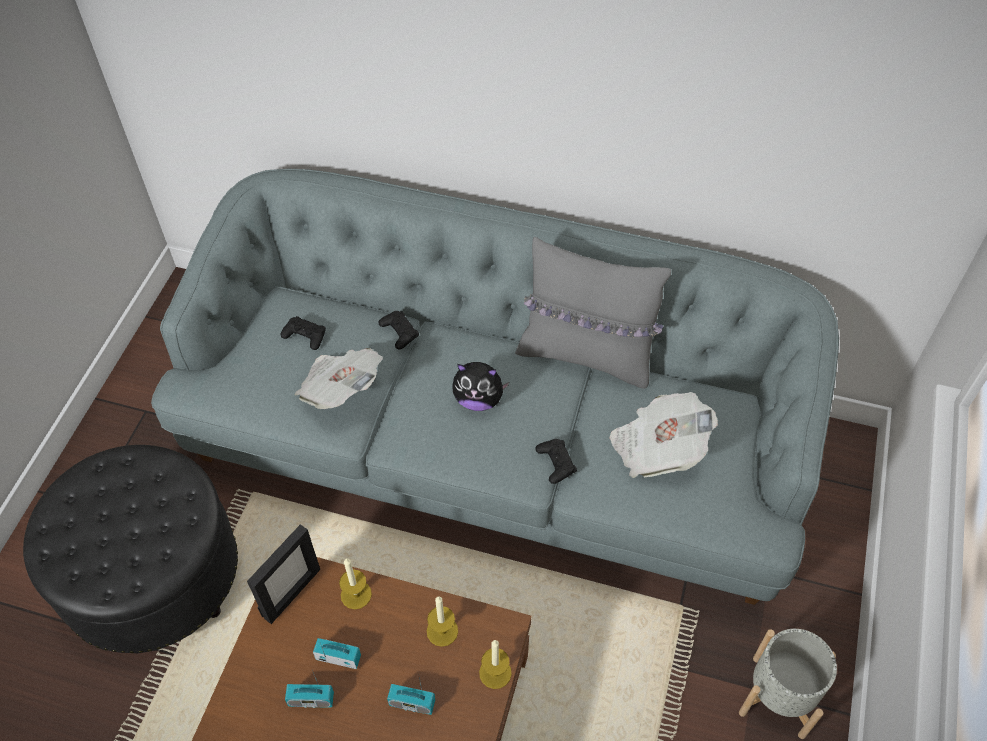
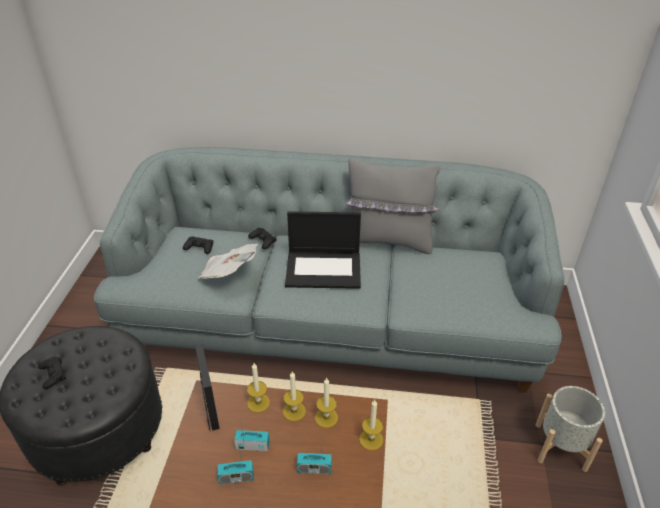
camera: 10 degrees left, 15 degrees down
picture frame [247,524,320,624] -> picture frame turned 45 degrees counterclockwise [195,343,220,431]
plush toy [452,362,509,411] -> laptop [285,211,361,289]
black game controller [535,439,577,484] -> black game controller moved to [38,356,66,389]
newspaper [609,392,718,478] -> none
none -> candle [283,372,306,421]

